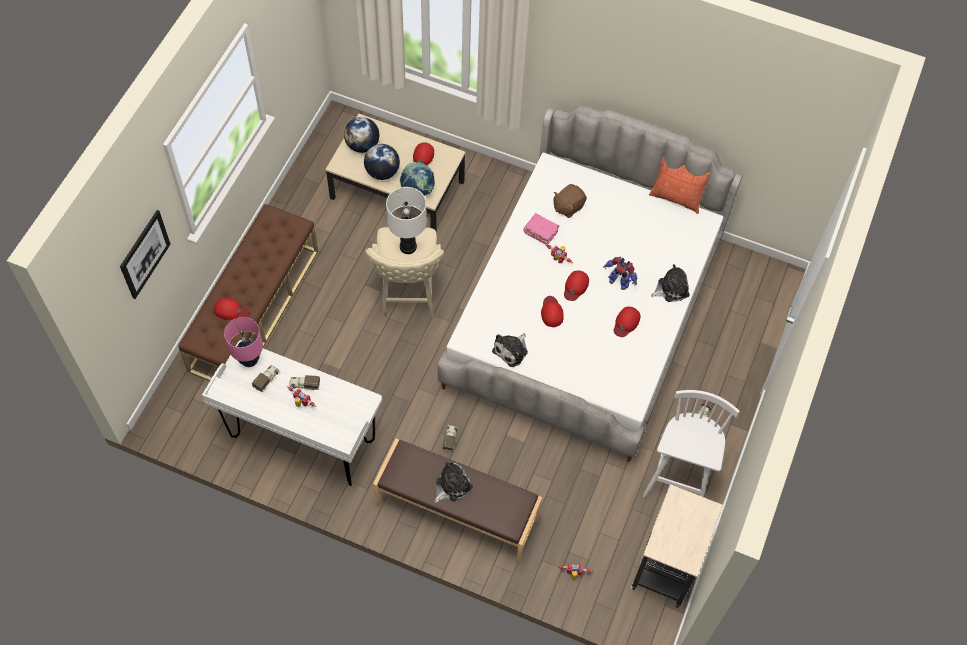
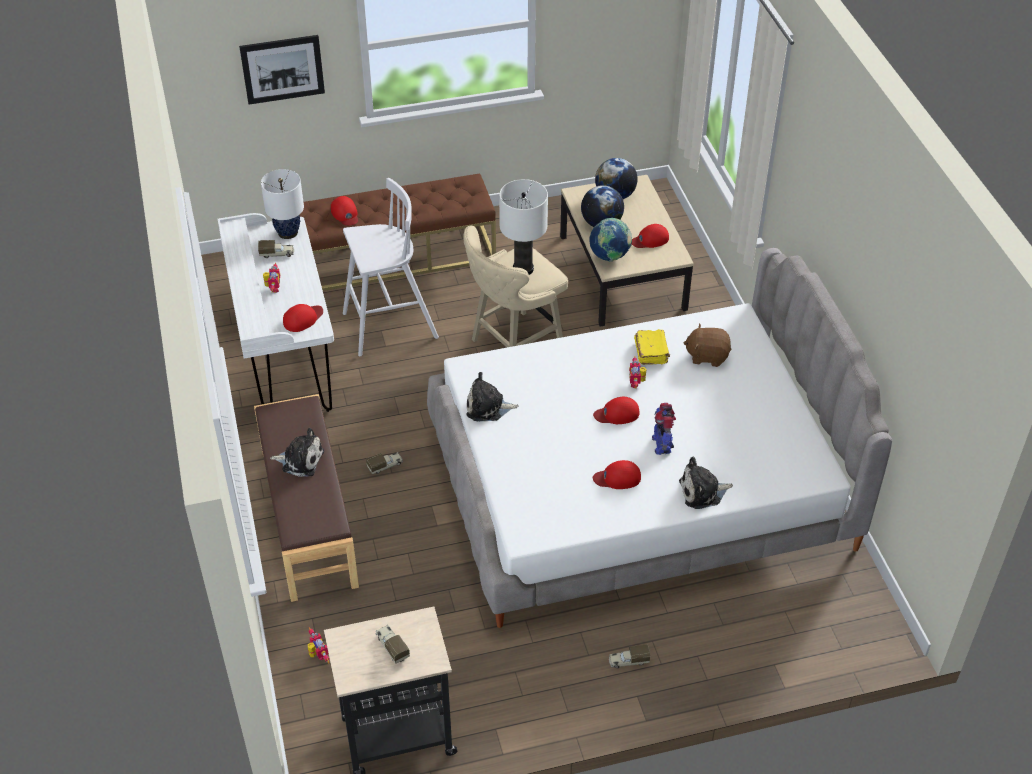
camera: 55 degrees right, 15 degrees down
pink table lamp [224,317,263,367] -> white table lamp [261,169,304,239]
toy truck [289,375,320,390] -> toy truck moved to [376,625,410,664]
pink book [523,213,560,244] -> yellow book [634,329,670,365]
red cap [541,296,564,327] -> red cap moved to [283,304,323,332]
white stool [643,390,740,498] -> white stool moved to [343,178,439,356]
orange pillow [649,157,710,214] -> none
plush toy [651,264,690,302] -> plush toy turned 135 degrees clockwise [679,457,733,509]

